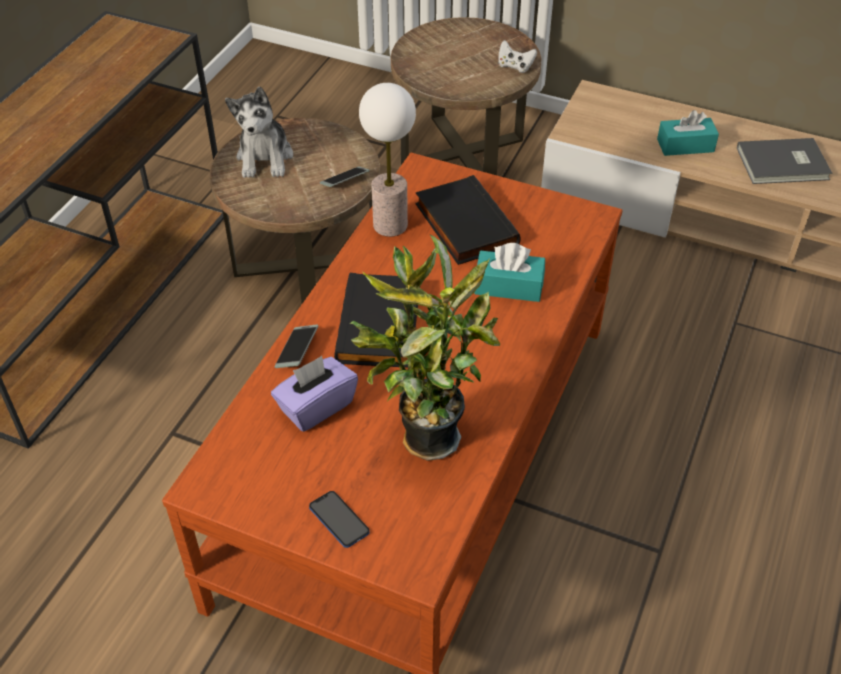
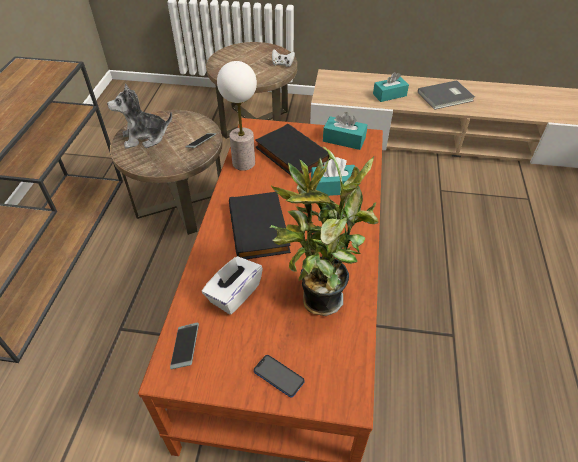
camera: 15 degrees left, 0 degrees up
plush toy [225,87,293,178] -> plush toy turned 90 degrees clockwise [107,84,172,148]
purple tissue box [271,356,358,432] -> white tissue box [202,256,263,315]
phone [275,324,318,368] -> phone moved to [170,322,199,369]
none -> turquoise tissue box [323,112,367,150]

